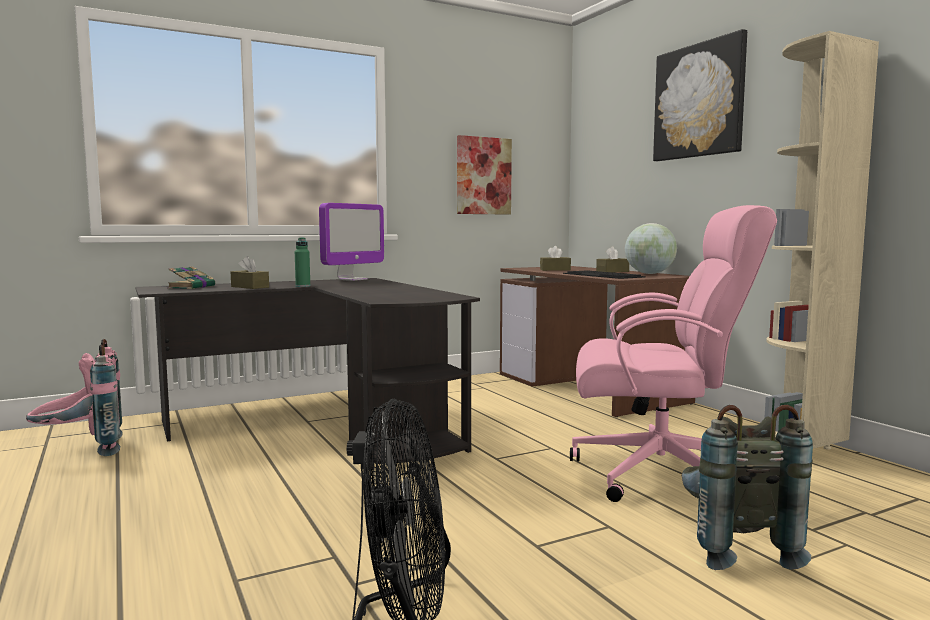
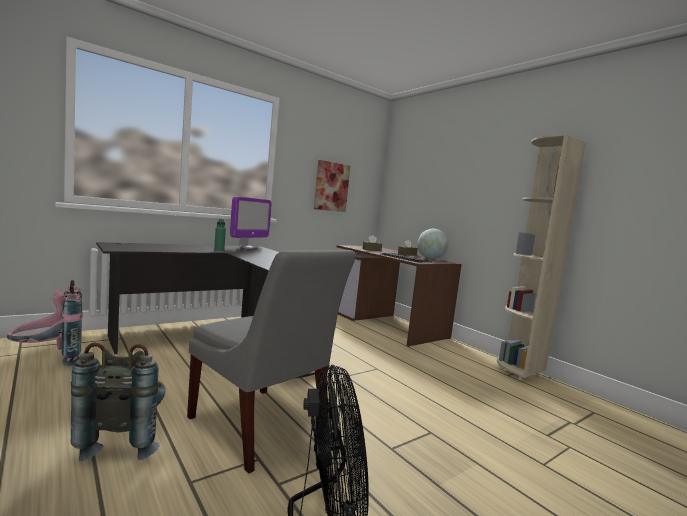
camera: 10 degrees left, 0 degrees up
book [167,266,215,289] -> none
brown tissue box [231,256,269,289] -> none
pink office chair [570,205,777,502] -> none
picture [653,29,747,161] -> none
grey backpack [682,405,813,570] -> grey backpack moved to [71,343,165,461]
none -> grey chair [187,250,356,473]

